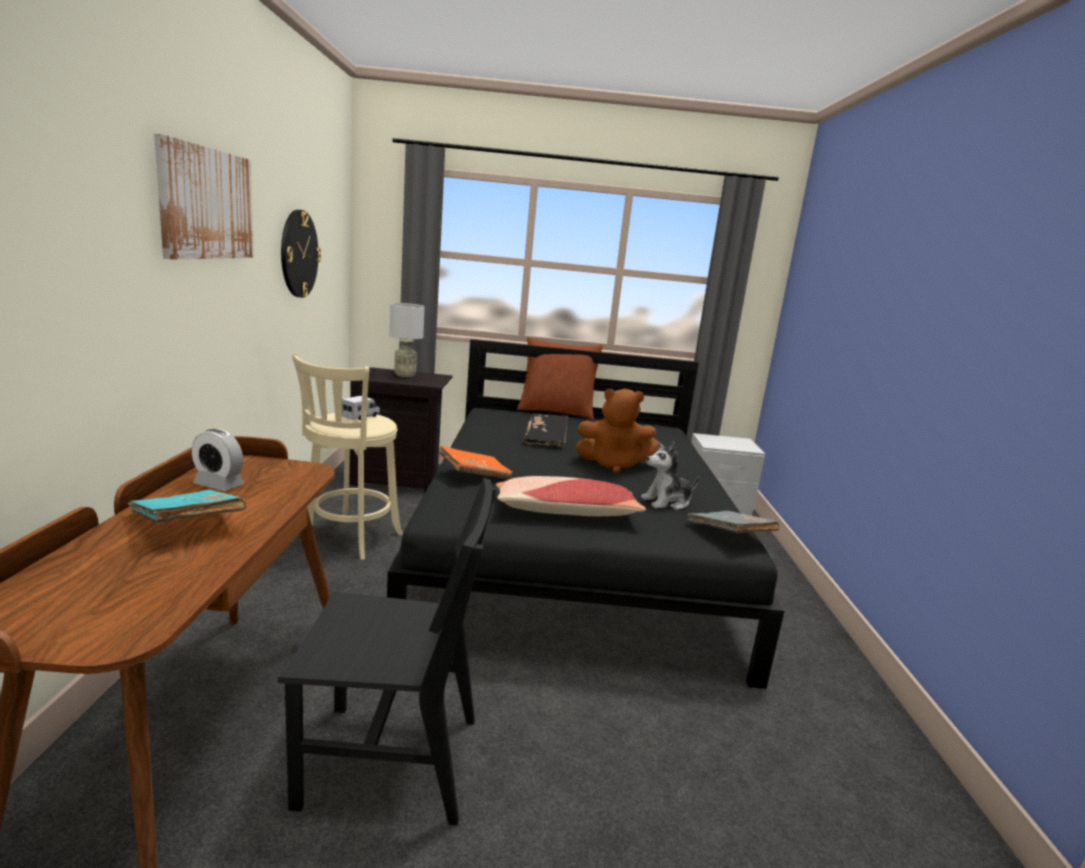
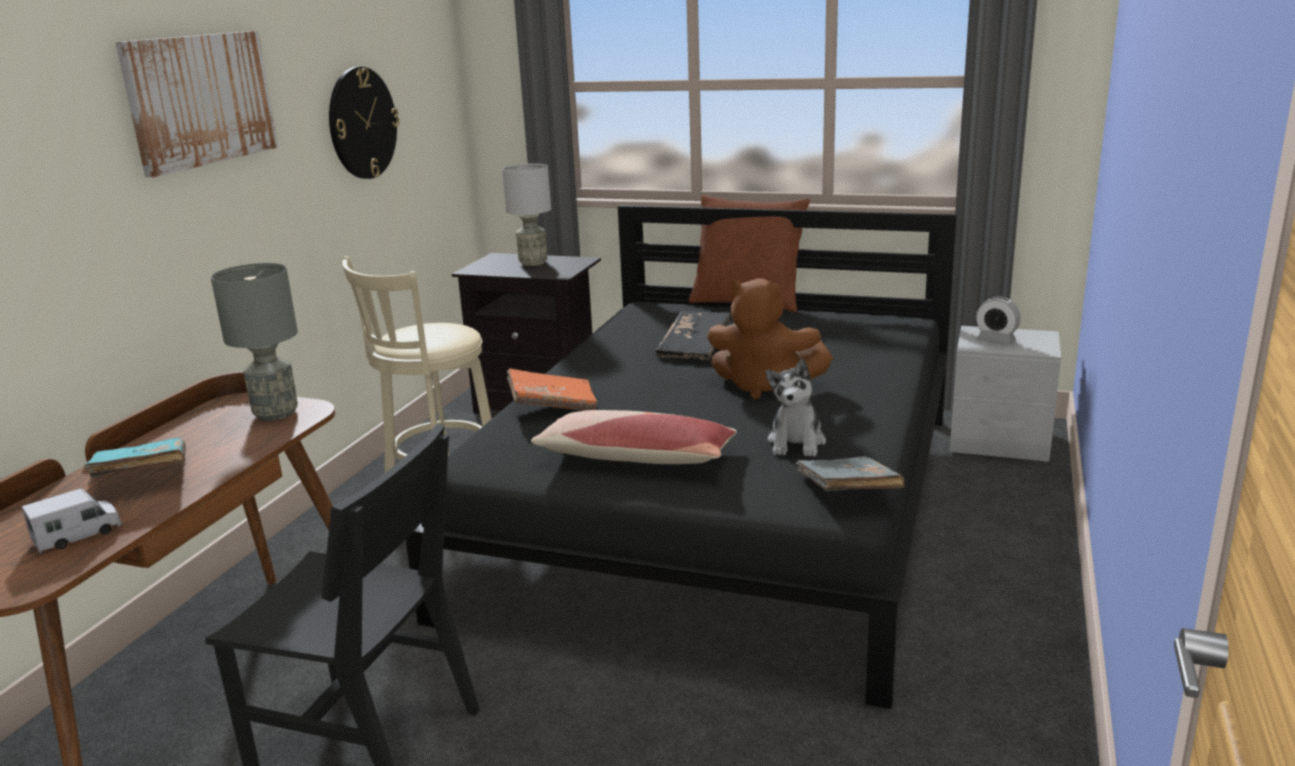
camera: 20 degrees right, 5 degrees up
alarm clock [192,429,244,491] -> alarm clock moved to [976,297,1021,345]
toy truck [342,396,380,420] -> toy truck moved to [22,488,122,553]
plush toy [641,441,699,510] -> plush toy turned 75 degrees counterclockwise [766,359,826,457]
none -> grey table lamp [211,263,298,421]

